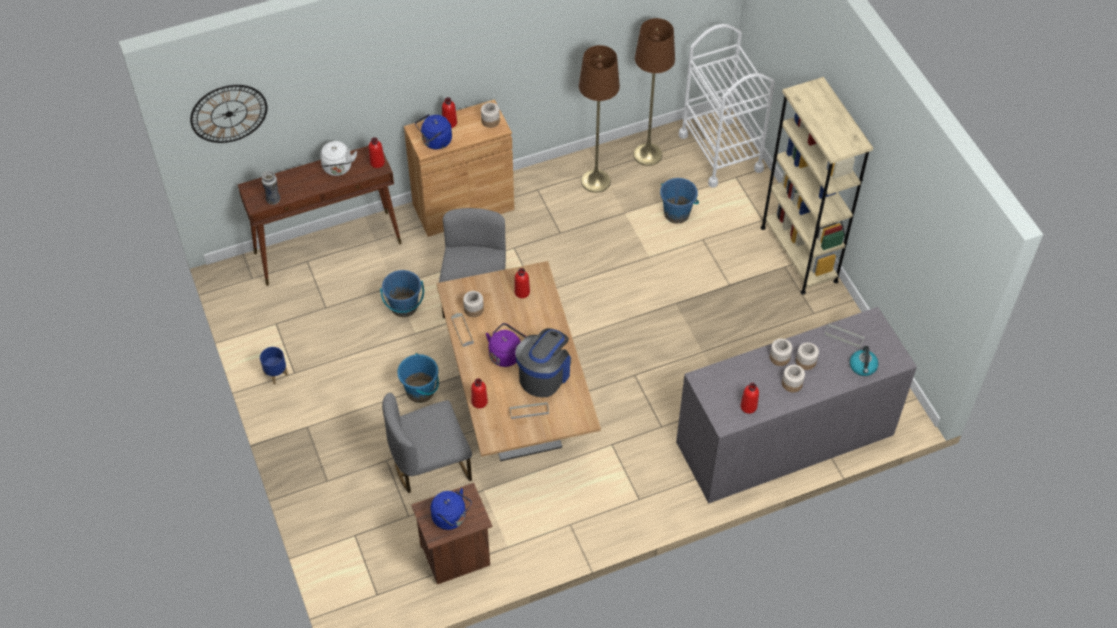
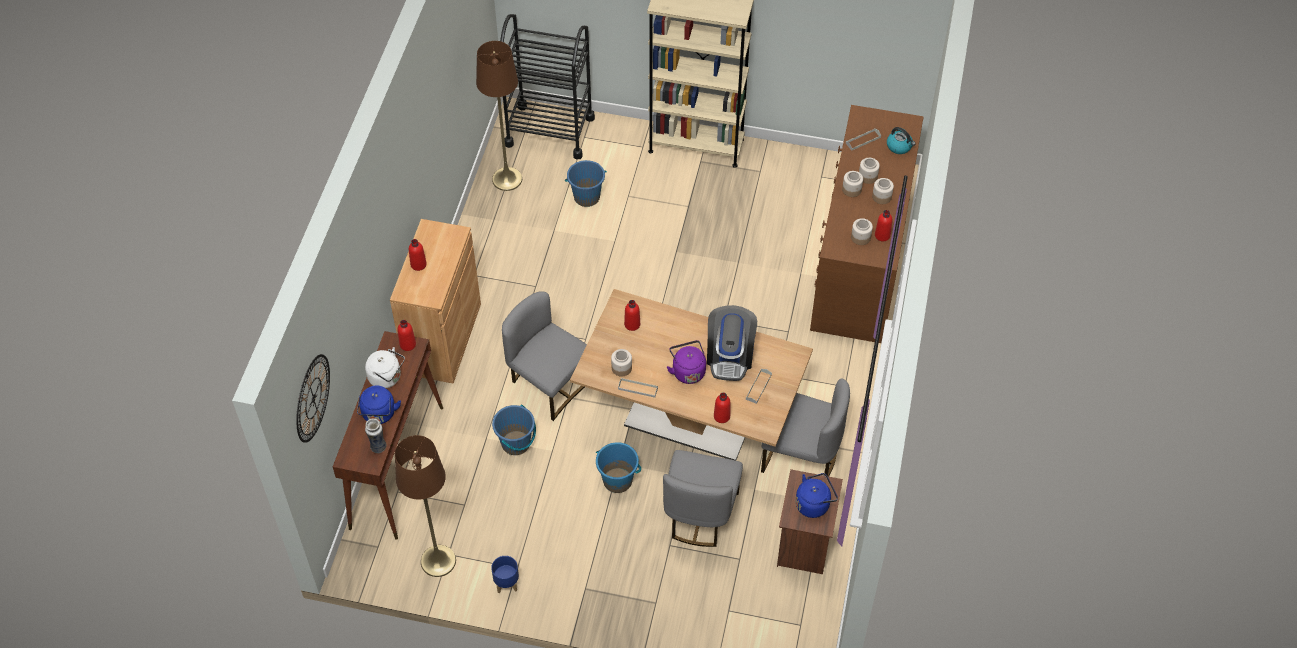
camera: 55 degrees left, 0 degrees up
blue kettle [415,114,452,149] -> blue kettle moved to [357,385,401,424]
jar [481,103,500,128] -> jar moved to [851,218,873,245]
coffee machine [515,328,571,397] -> coffee machine turned 150 degrees counterclockwise [707,305,757,381]
brown floor lamp [579,45,620,193] -> brown floor lamp moved to [395,435,456,577]
grey dresser [676,307,917,503] -> brown dresser [810,105,924,343]
white cart [679,24,775,188] -> black cart [500,14,595,159]
none -> grey chair [761,378,850,476]

